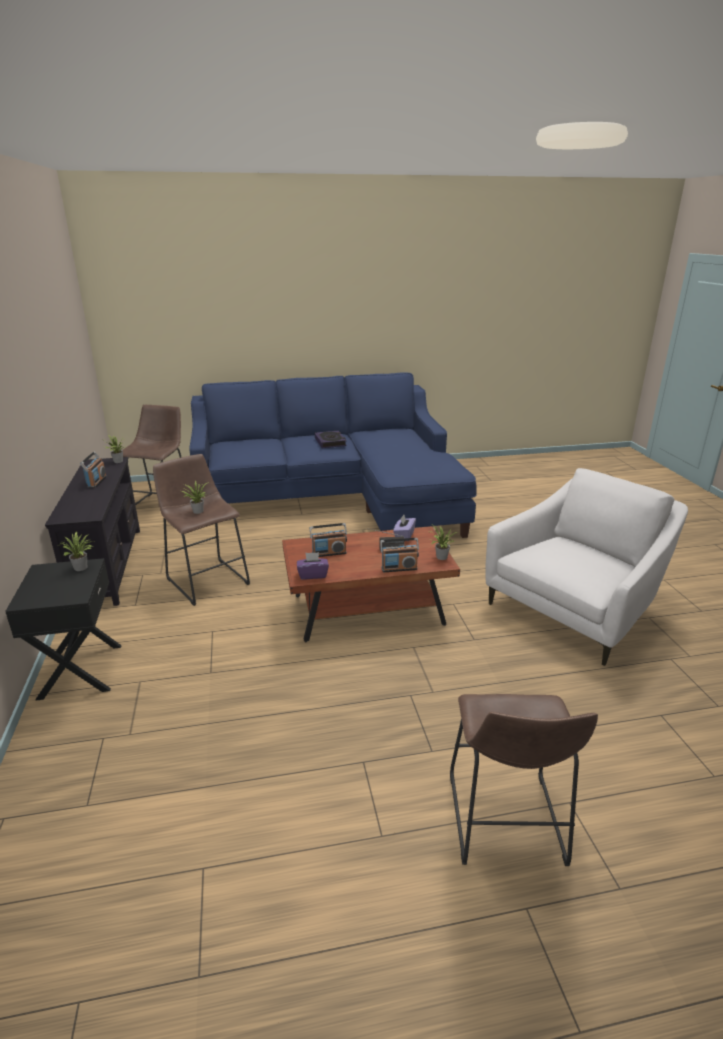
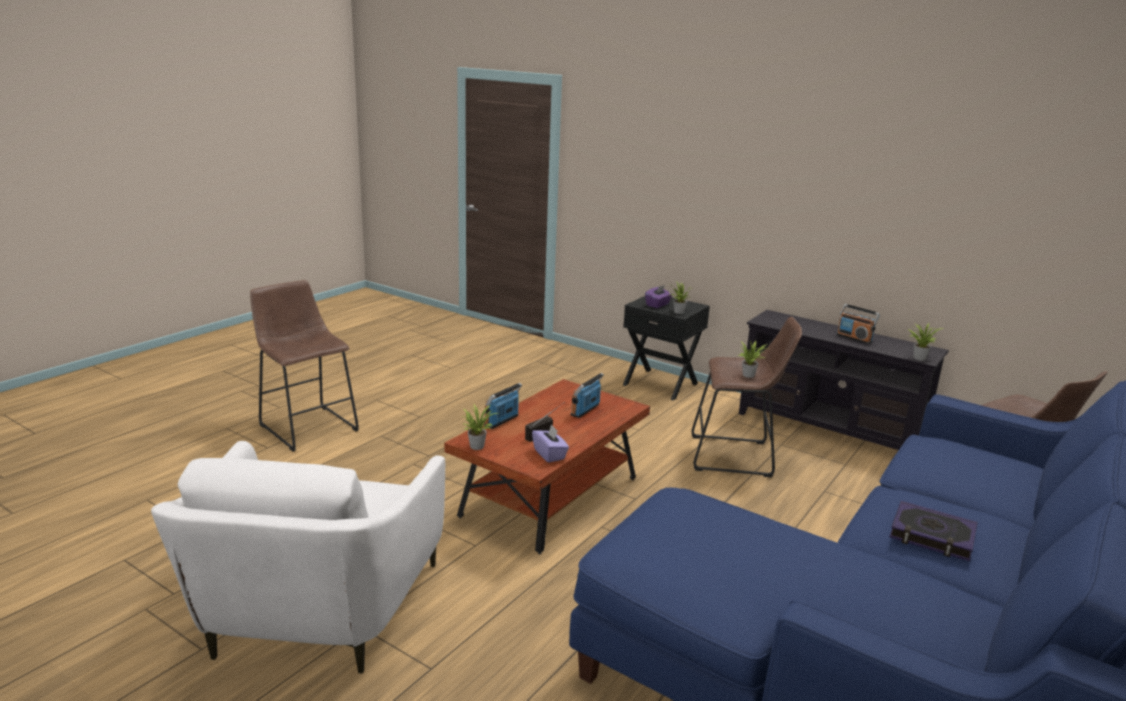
camera: 135 degrees right, 5 degrees down
purple tissue box [297,552,329,580] -> purple tissue box moved to [645,285,672,308]

